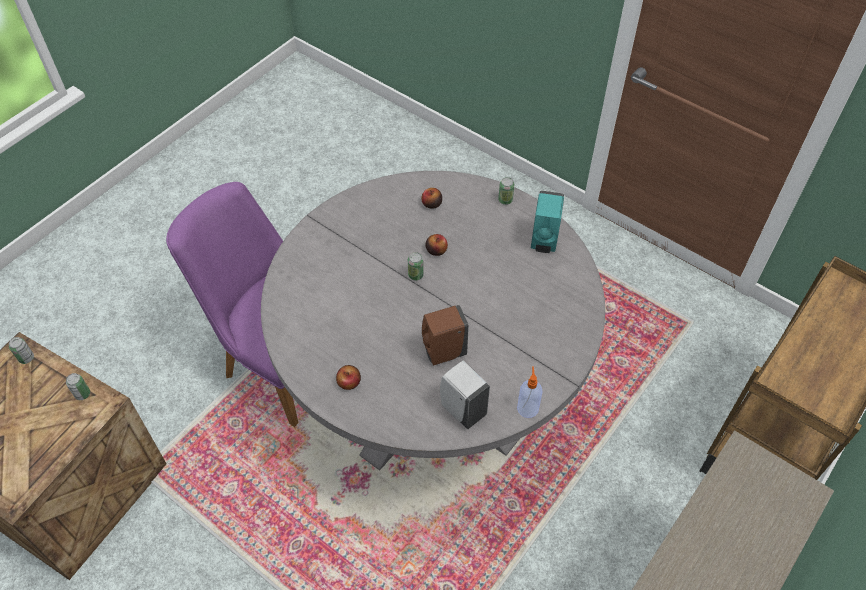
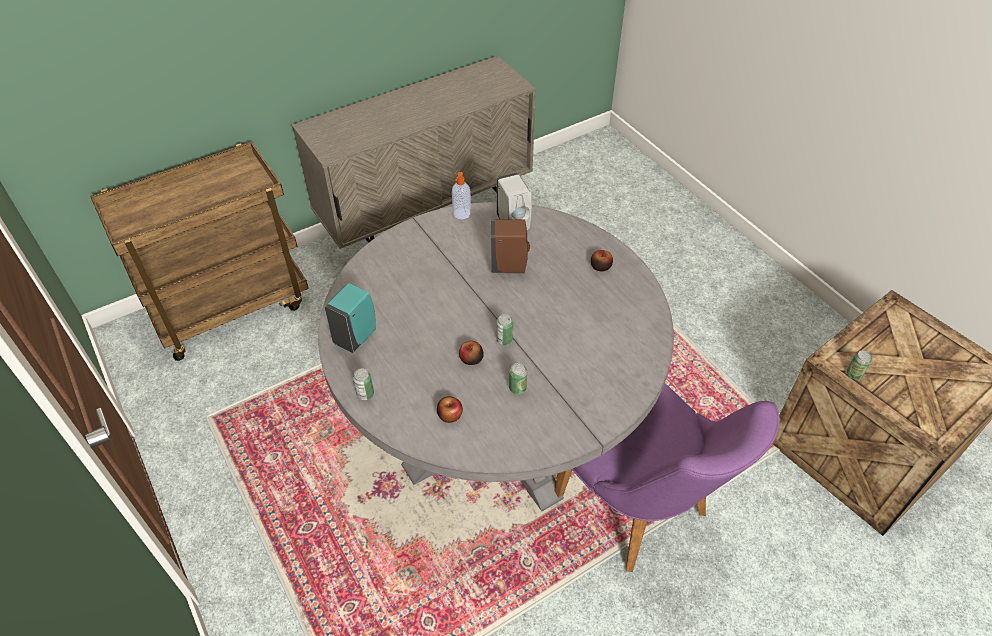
camera: 160 degrees left, 5 degrees down
can [9,337,34,364] -> can moved to [509,363,527,394]

